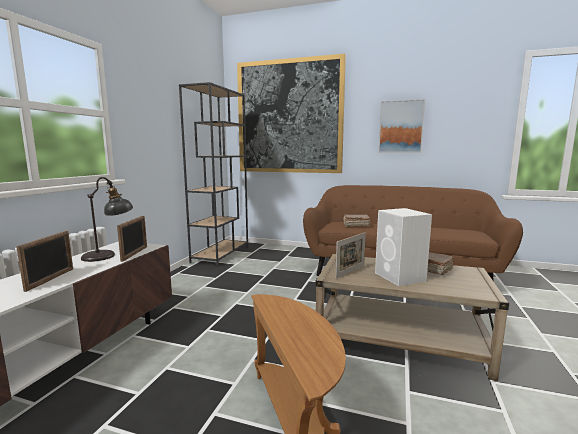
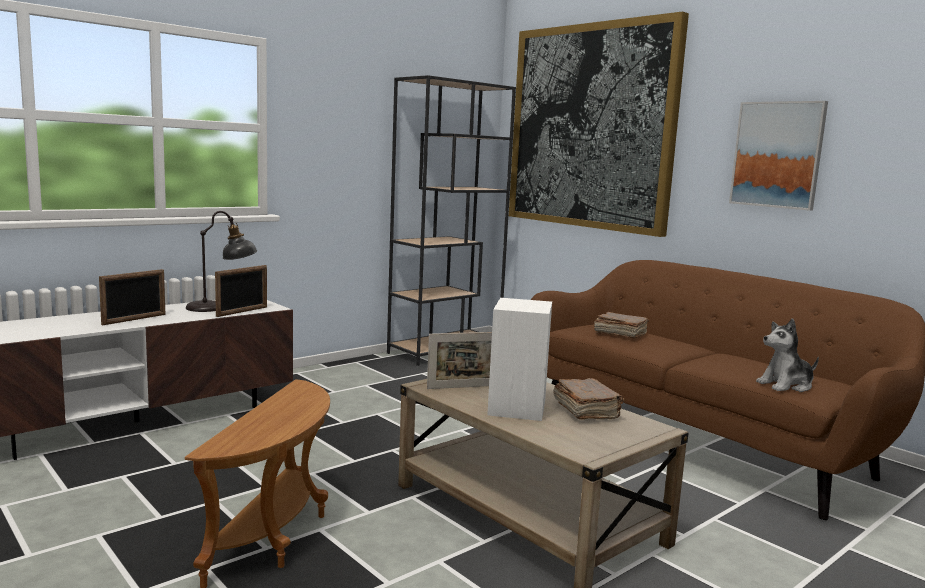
camera: 30 degrees right, 0 degrees up
none -> plush toy [756,319,819,392]

